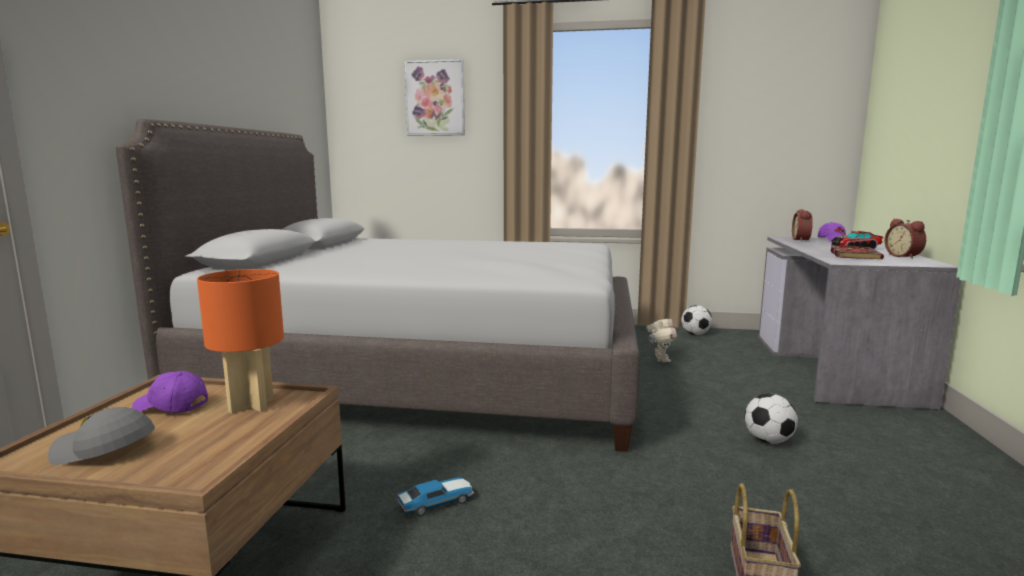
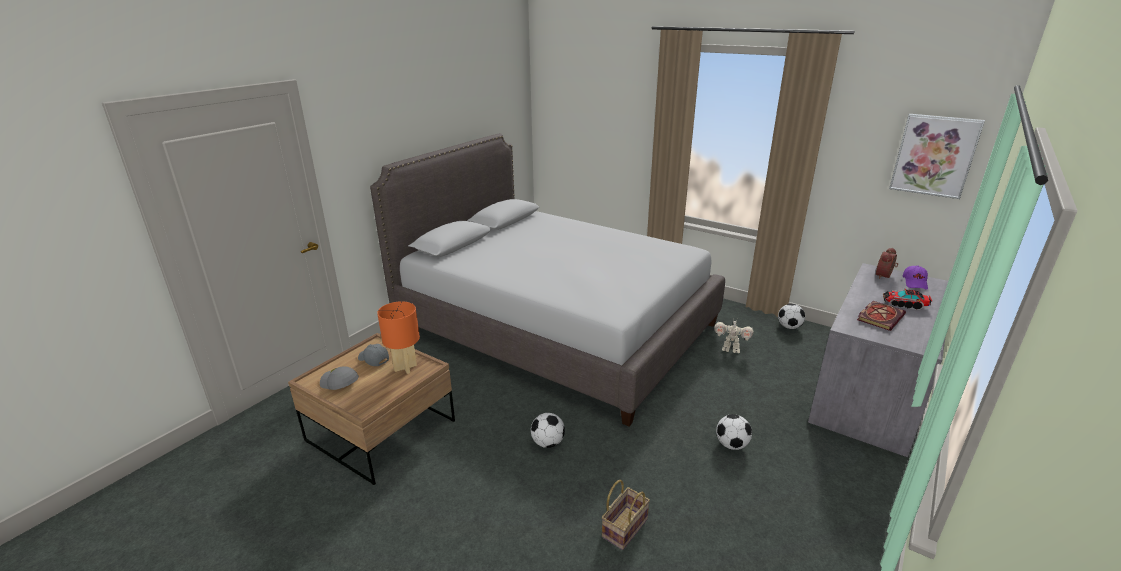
camera: 25 degrees right, 15 degrees up
purple cap [132,371,208,413] -> grey cap [358,344,389,366]
toy car [396,477,474,516] -> none
picture [405,59,465,136] -> picture moved to [889,114,985,199]
toy robot [646,316,677,362] -> toy robot turned 75 degrees clockwise [715,318,753,353]
alarm clock [885,219,926,259] -> none
none -> football [531,413,565,448]

